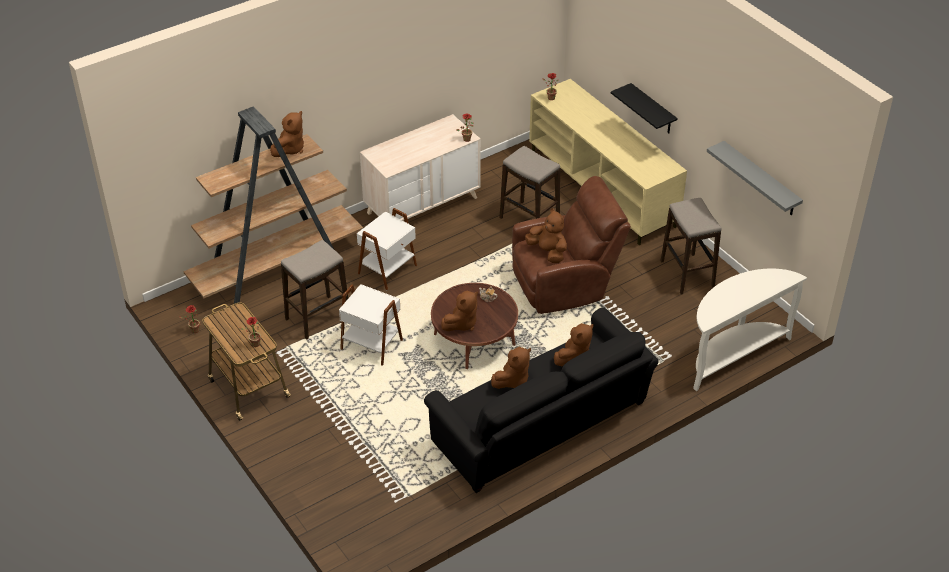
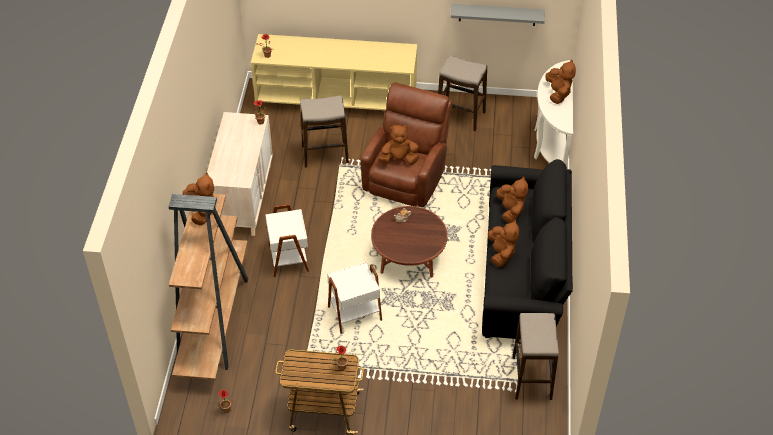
camera: 50 degrees left, 5 degrees up
stool [281,240,348,340] -> stool moved to [512,313,559,400]
brown plush toy [441,291,478,331] -> brown plush toy moved to [545,59,576,104]
black shelf [611,83,678,133] -> none

